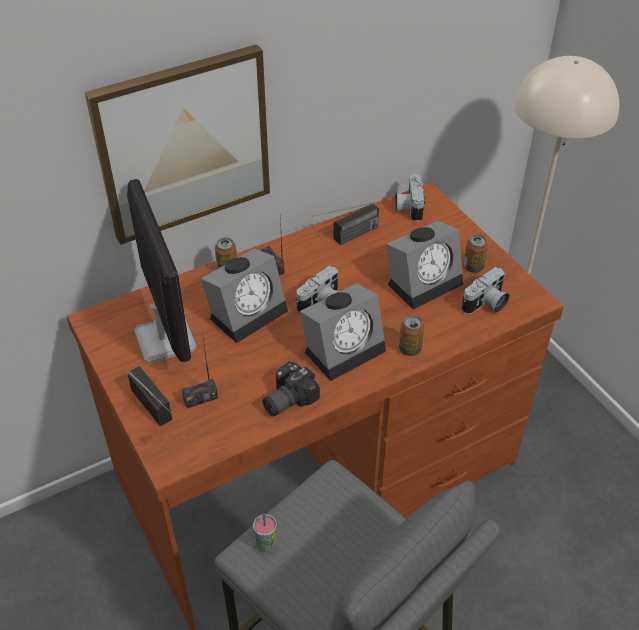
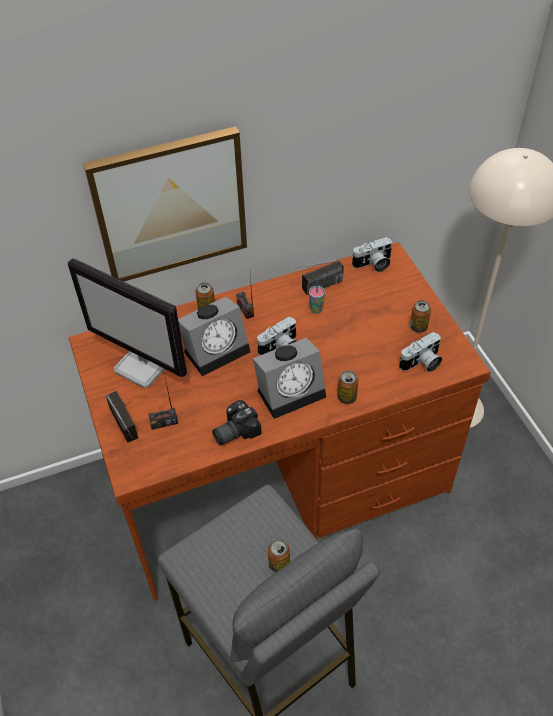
camera: 10 degrees right, 5 degrees up
monitor [127,179,197,364] -> monitor turned 135 degrees clockwise [68,258,187,388]
cup [253,514,277,552] -> cup moved to [309,282,325,313]
alarm clock [386,221,463,309] -> none
camera [395,174,425,222] -> camera turned 120 degrees counterclockwise [352,237,392,272]
none -> can [268,539,290,572]

